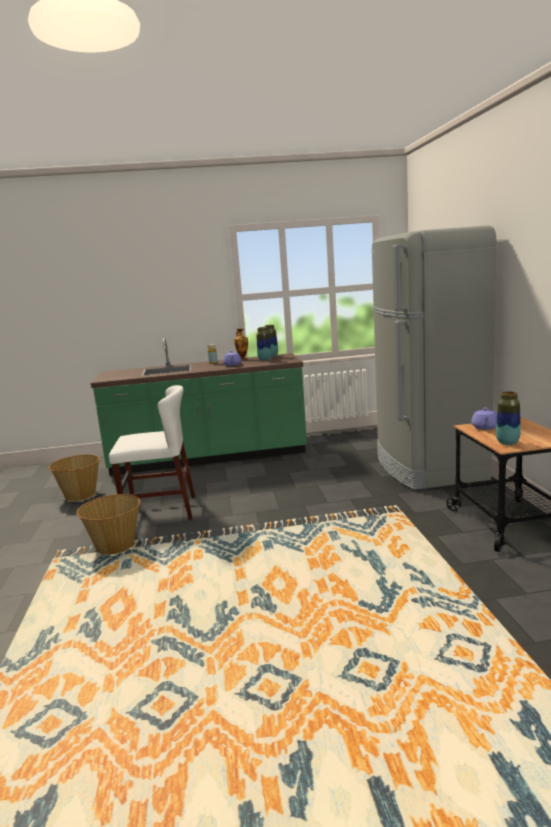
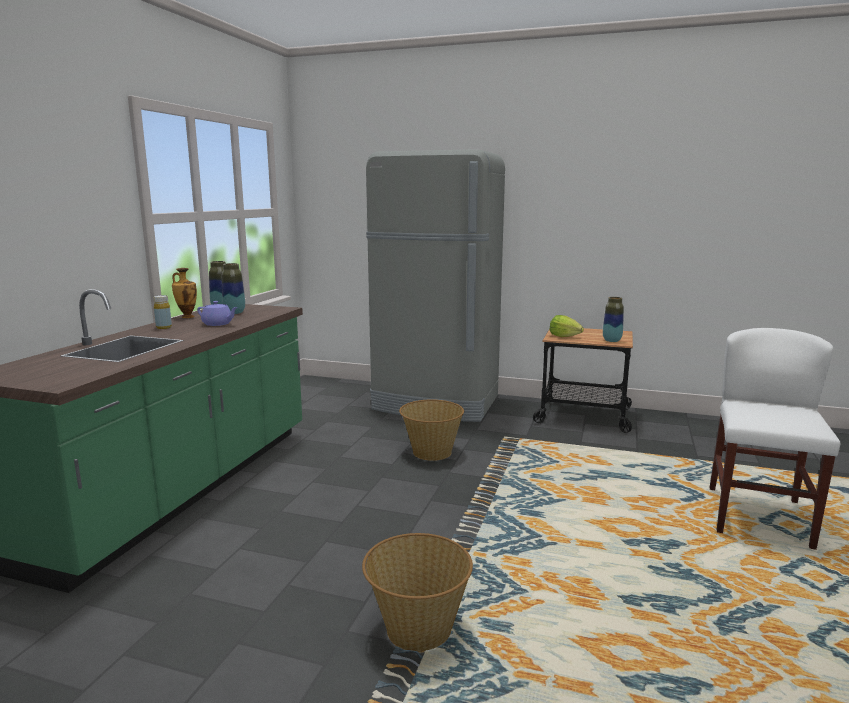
camera: 65 degrees left, 0 degrees up
basket [48,454,100,501] -> basket moved to [399,399,464,461]
white chair [109,385,195,520] -> white chair moved to [709,328,840,550]
purple teapot [471,407,497,430] -> lettuce [549,315,584,337]

